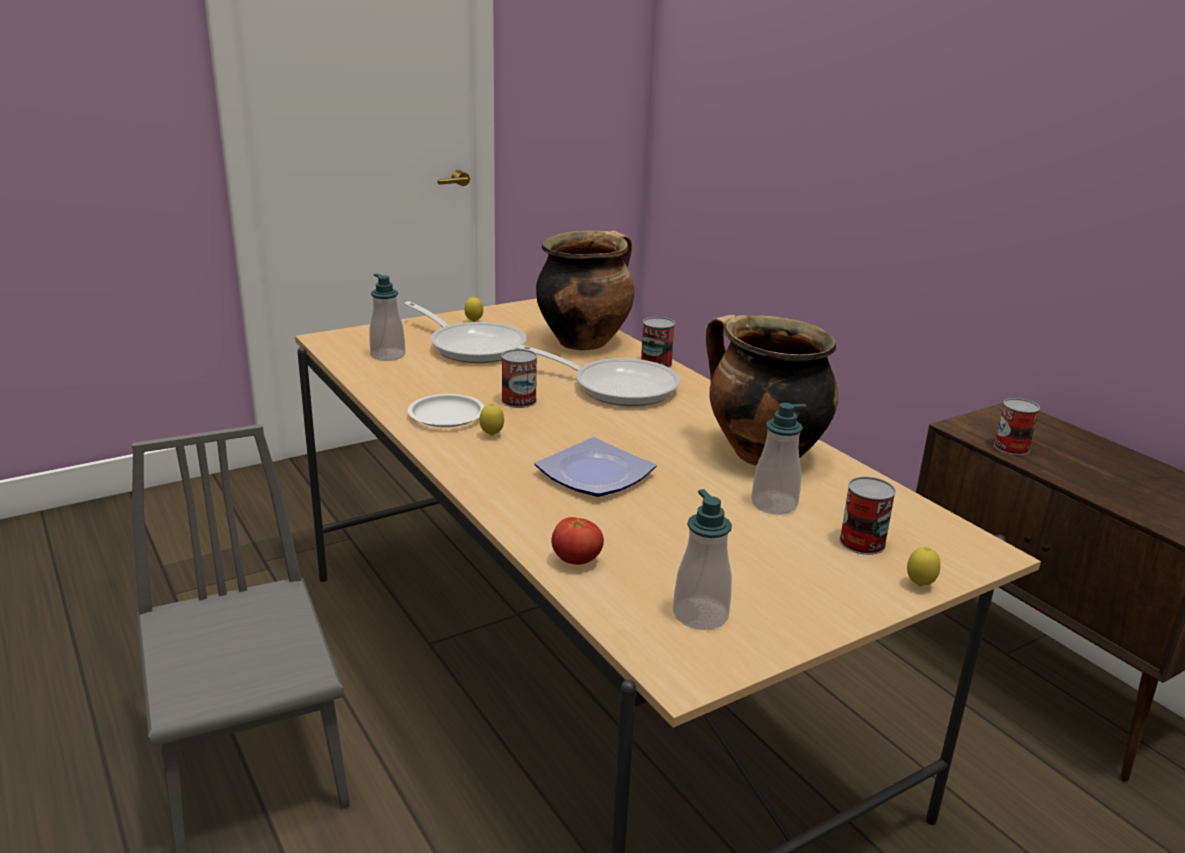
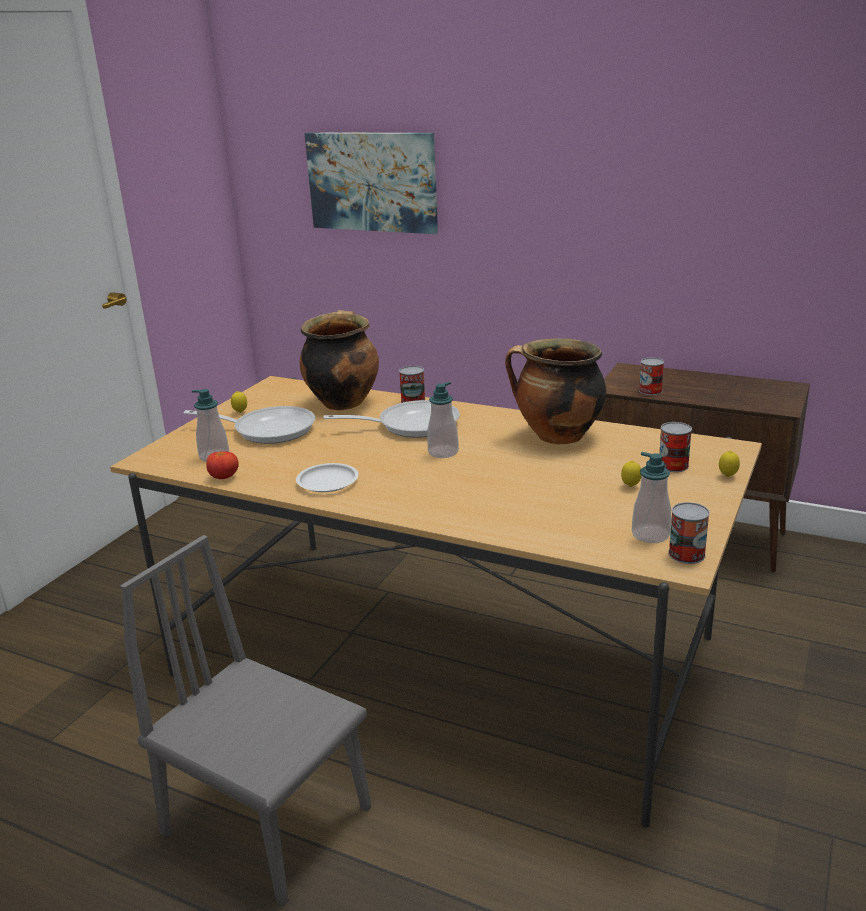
camera: 30 degrees left, 0 degrees up
lemon [480,403,504,436] -> lemon moved to [621,461,641,487]
can [501,349,537,408] -> can moved to [668,502,710,564]
plate [535,437,657,497] -> none
tomato [551,517,604,565] -> tomato moved to [206,451,239,479]
soap dispenser [751,403,806,515] -> soap dispenser moved to [427,382,459,458]
none -> picture [304,132,438,234]

